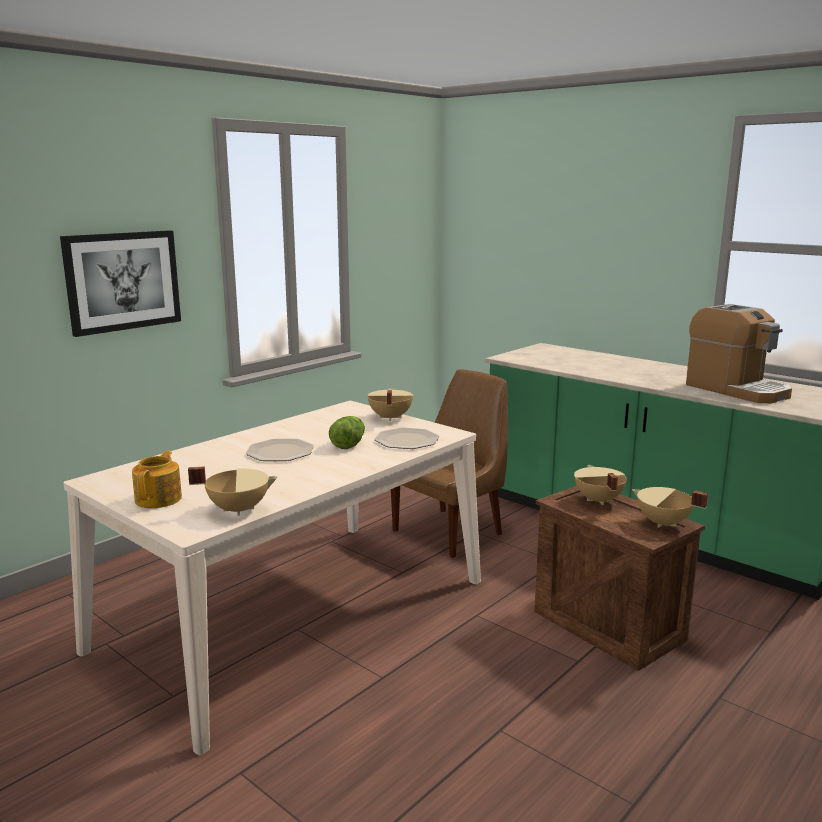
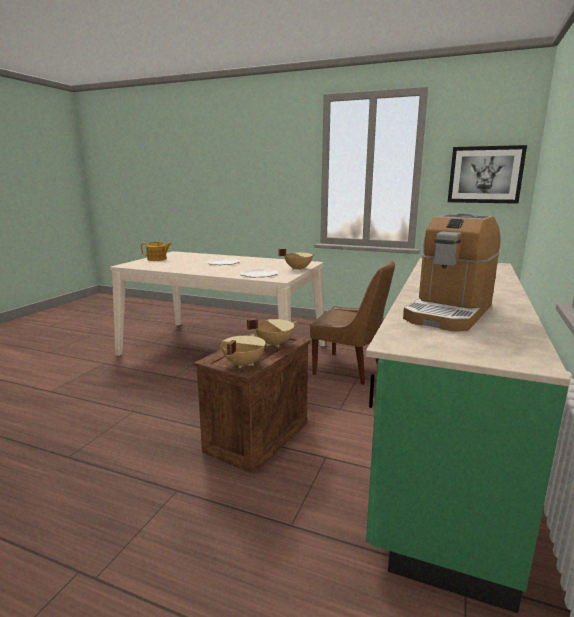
camera: 70 degrees right, 0 degrees up
picture [60,230,181,337] -> picture moved to [448,145,527,204]
beige cooking pot [188,466,278,516] -> none
lettuce [329,416,365,449] -> none

